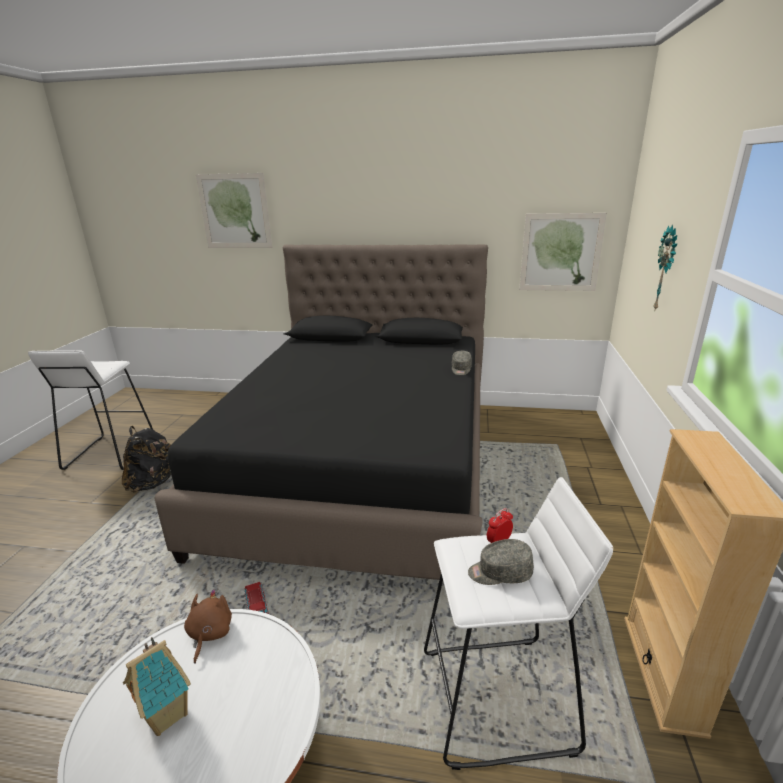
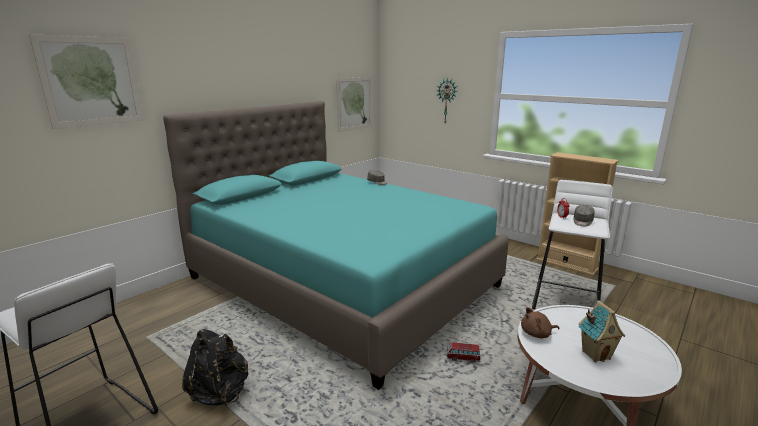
camera: 60 degrees left, 5 degrees down
black bed [154,244,488,580] -> turquoise bed [163,101,509,390]
brown plush toy [184,589,232,664] -> brown plush toy turned 45 degrees counterclockwise [521,307,559,338]

